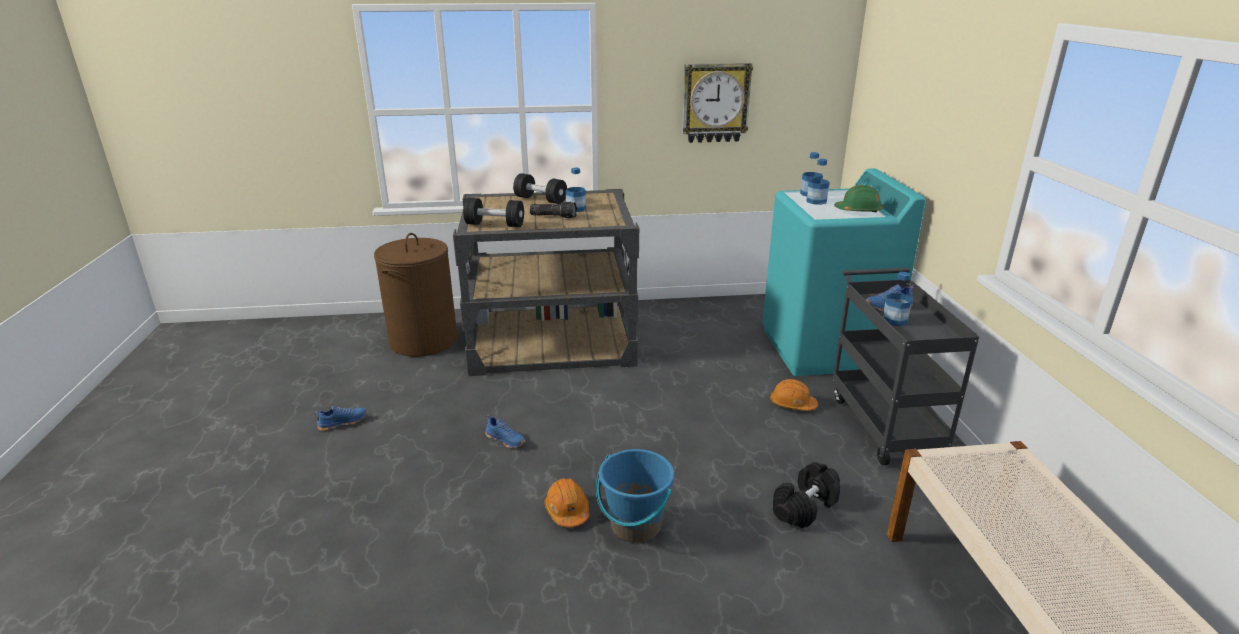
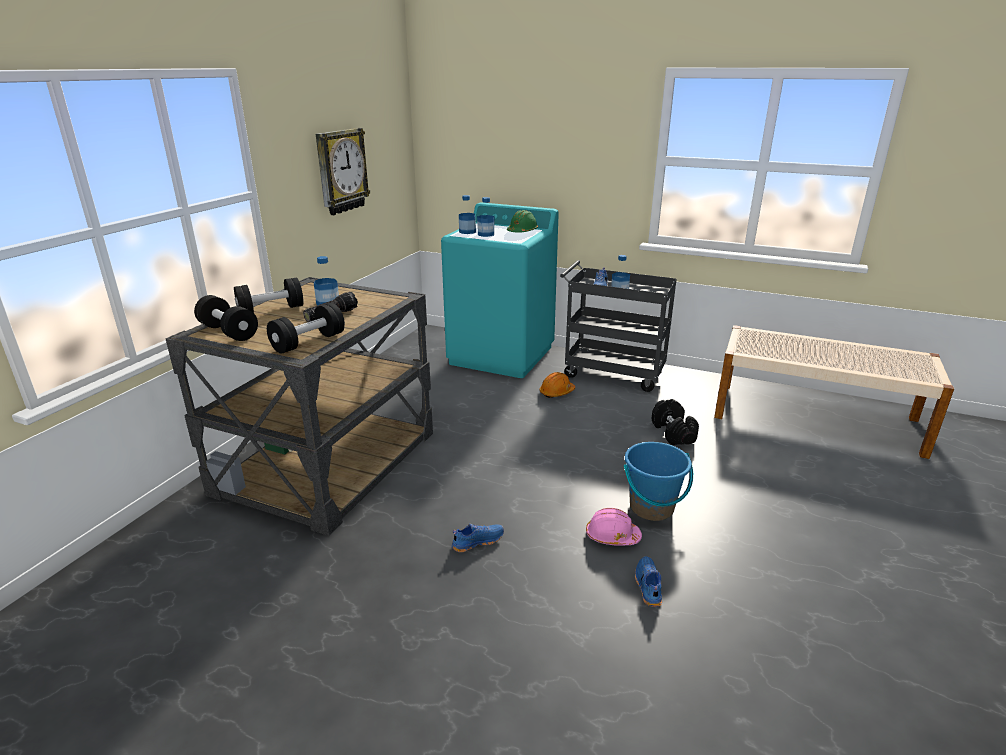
camera: 60 degrees left, 0 degrees up
blue shoe [315,406,367,431] -> blue shoe moved to [635,556,662,607]
brown laundry basket [374,233,457,357] -> none
orange hard hat [544,478,589,527] -> pink hard hat [586,508,642,545]
none -> black dumbbell [194,295,258,341]

